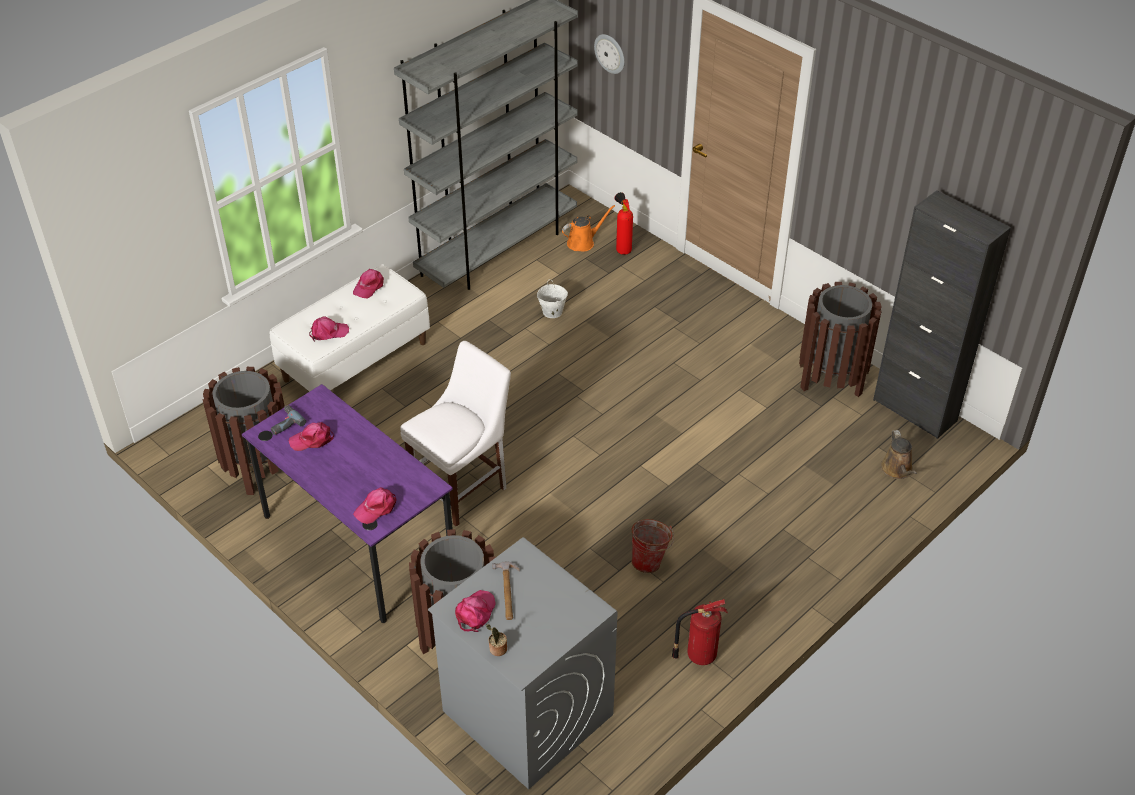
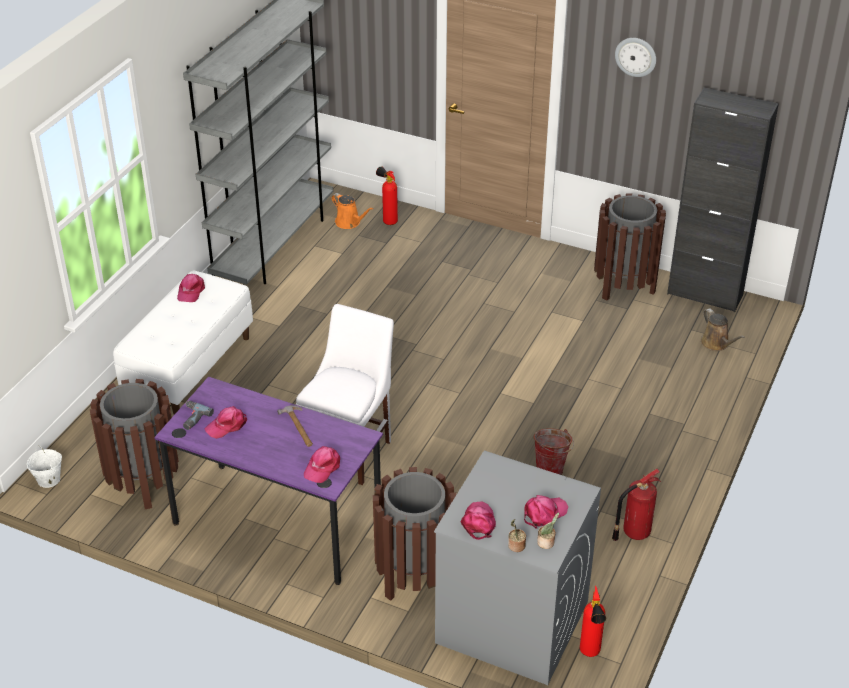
camera: 20 degrees left, 5 degrees down
pink cap [309,316,349,341] -> pink cap moved to [524,495,568,529]
hammer [492,562,520,620] -> hammer moved to [277,405,313,447]
white bucket [537,279,568,318] -> white bucket moved to [27,446,62,488]
orange watering can [562,205,615,252] -> orange watering can turned 90 degrees clockwise [331,193,374,229]
wall clock [594,34,625,74] -> wall clock moved to [615,38,656,77]
none -> potted plant [537,513,559,549]
none -> fire extinguisher [580,586,606,657]

